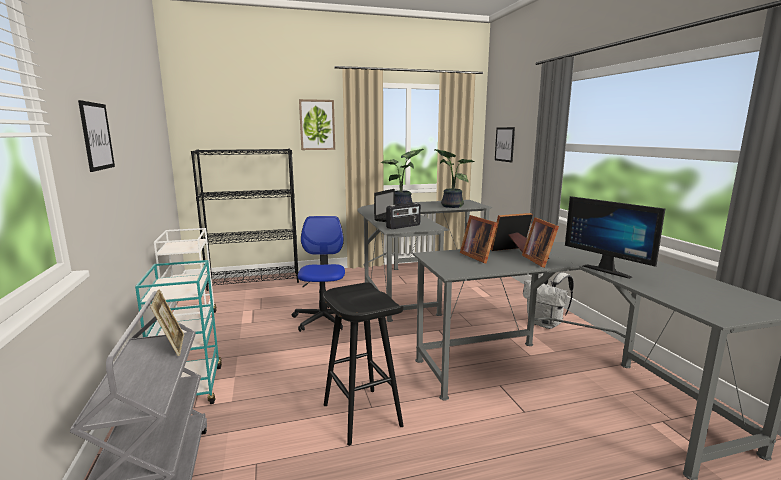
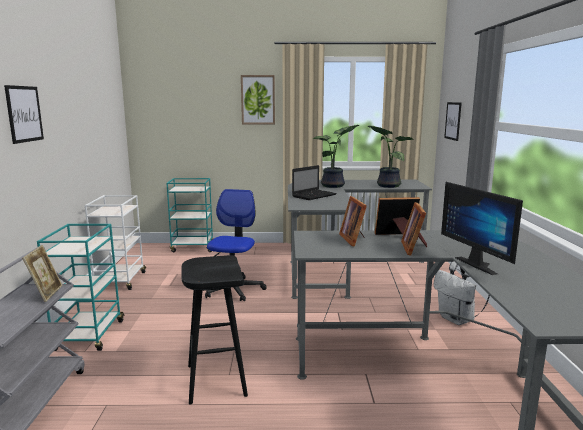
camera: 15 degrees right, 0 degrees up
black bookcase [191,149,299,291] -> turquoise cart [167,178,214,252]
radio [386,202,421,229] -> none

